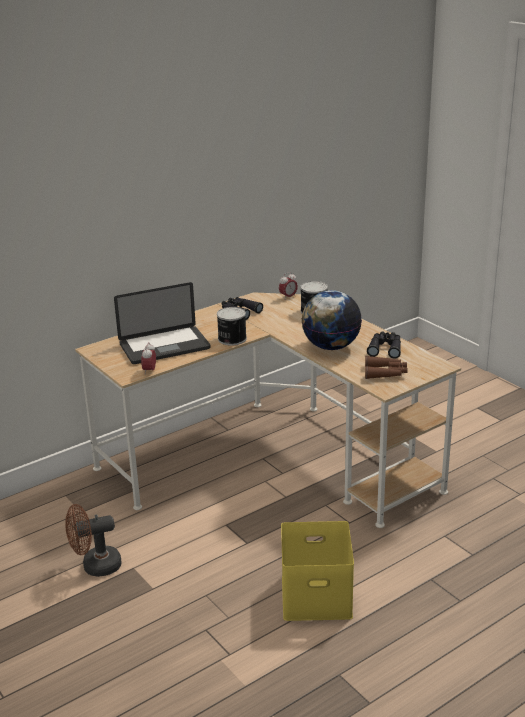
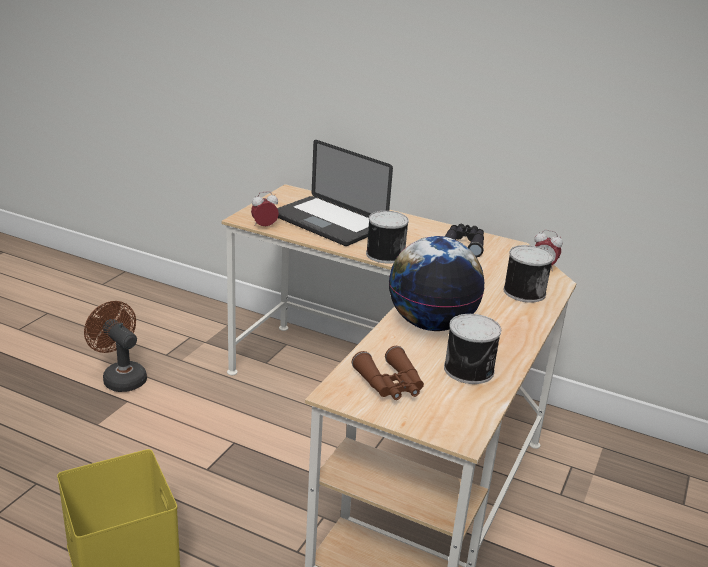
camera: 60 degrees right, 0 degrees up
black binoculars [367,331,401,359] -> can [444,314,501,384]

